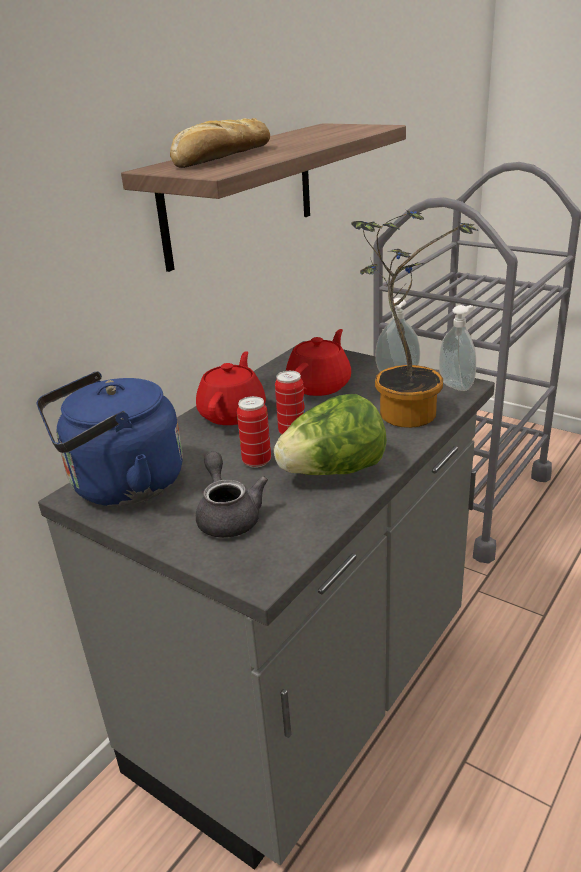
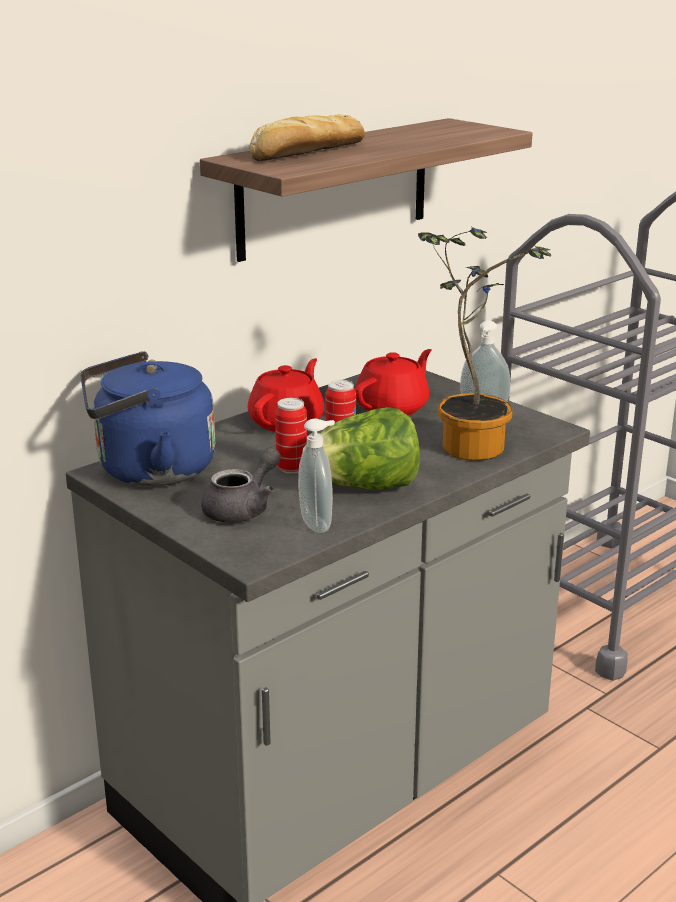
camera: 10 degrees right, 5 degrees down
grey teapot [196,451,268,538] -> grey teapot turned 45 degrees clockwise [201,448,281,523]
soap dispenser [439,305,476,391] -> soap dispenser moved to [298,419,335,533]

